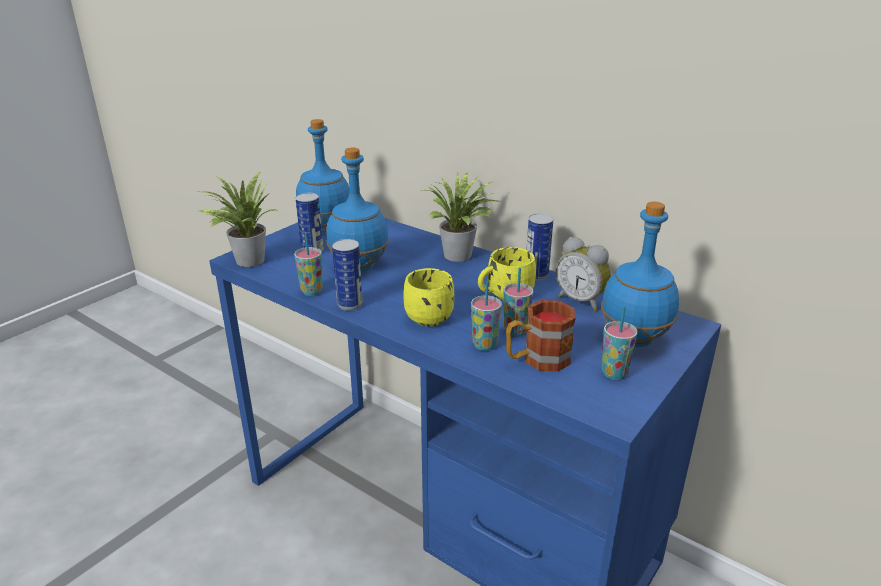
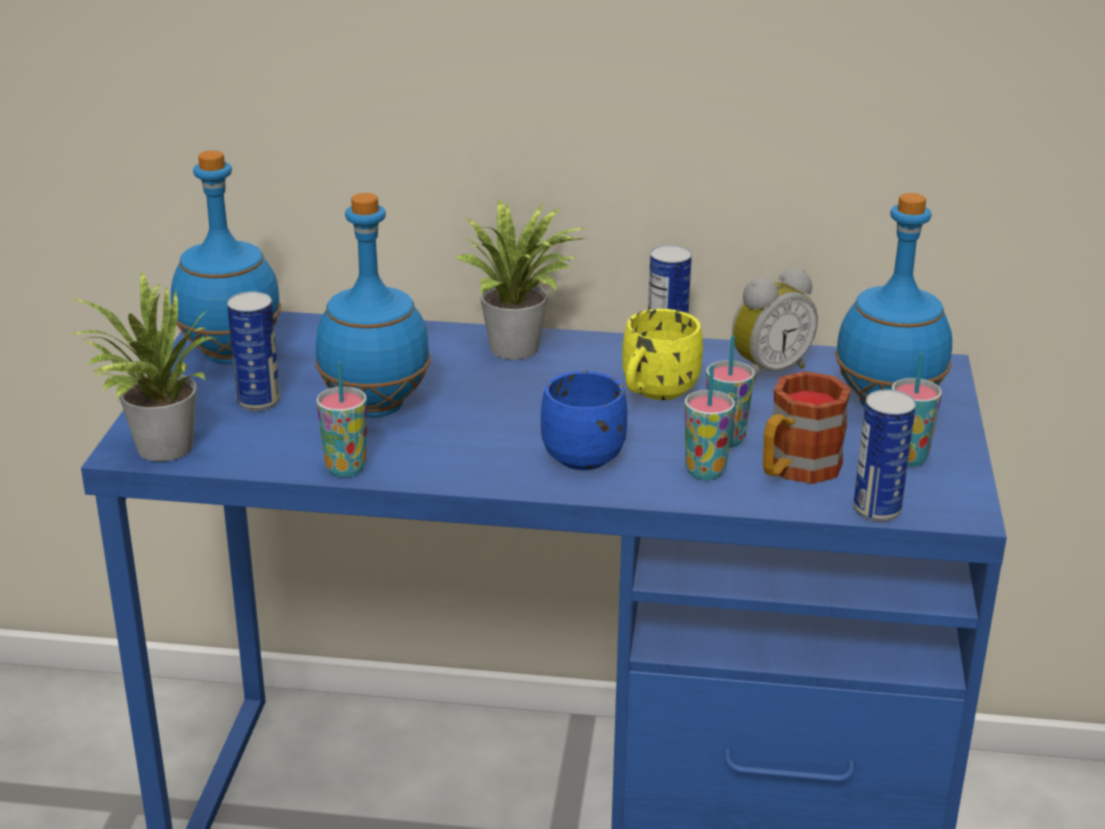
camera: 30 degrees left, 0 degrees up
can [332,239,363,311] -> can moved to [853,390,916,522]
yellow mug [403,268,454,326] -> blue mug [541,371,627,470]
alarm clock [556,237,611,311] -> alarm clock turned 45 degrees counterclockwise [732,268,818,380]

